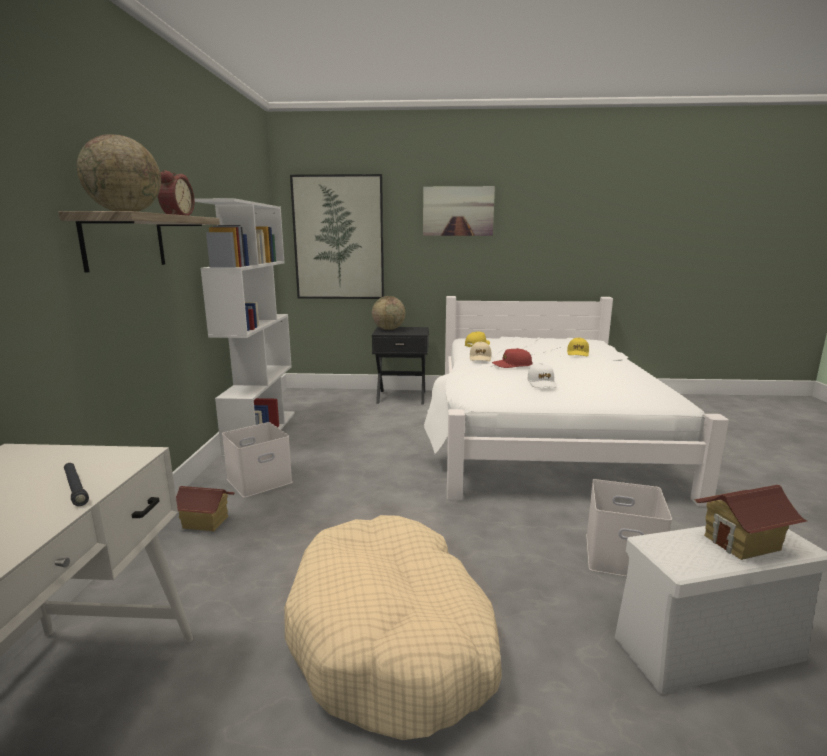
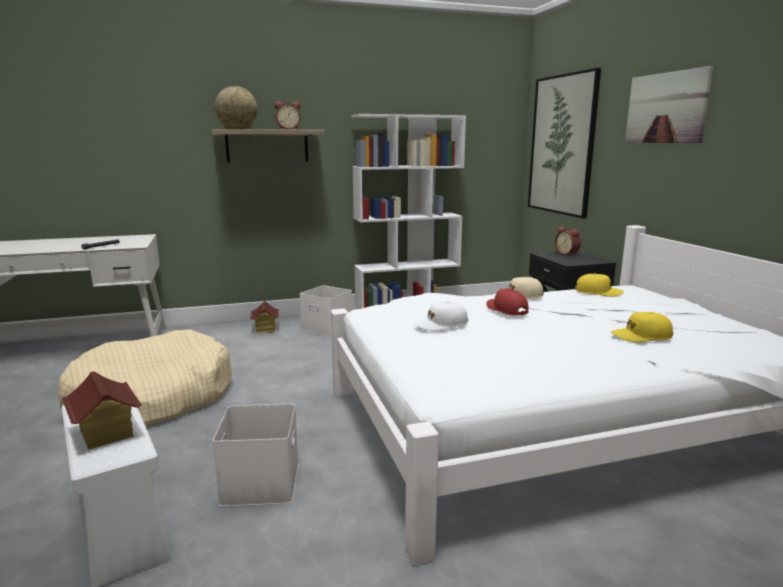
camera: 70 degrees right, 0 degrees up
globe [372,296,405,330] -> alarm clock [555,227,581,256]

